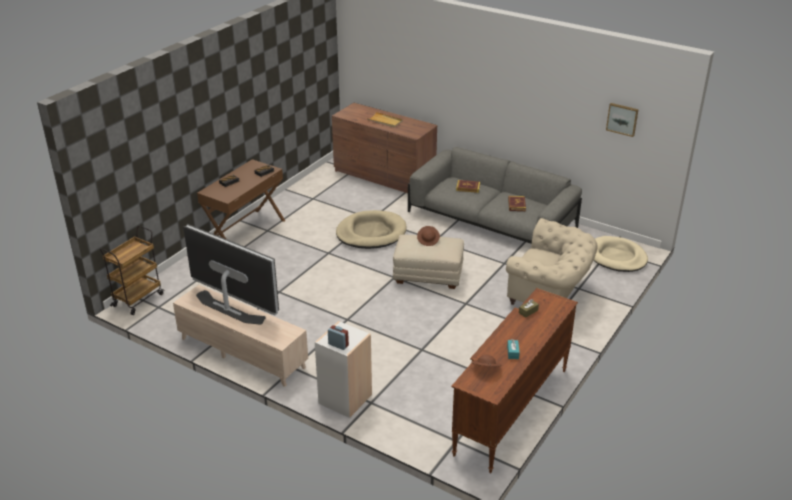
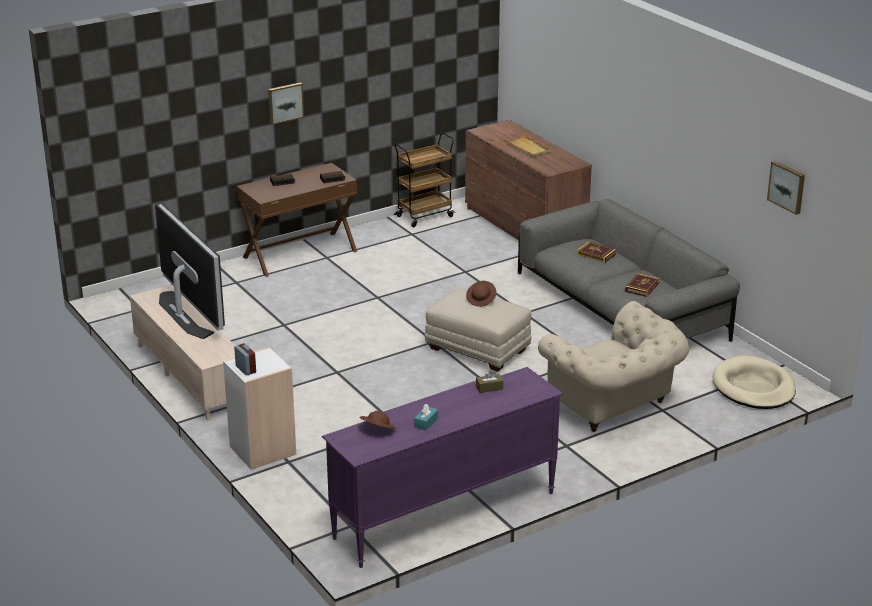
camera: 25 degrees right, 5 degrees down
brown cart [100,226,164,315] -> brown cart moved to [394,132,454,227]
beige dog bed [336,210,407,249] -> none
brown cabinet [451,288,578,473] -> purple cabinet [322,367,563,568]
none -> picture [268,82,304,125]

